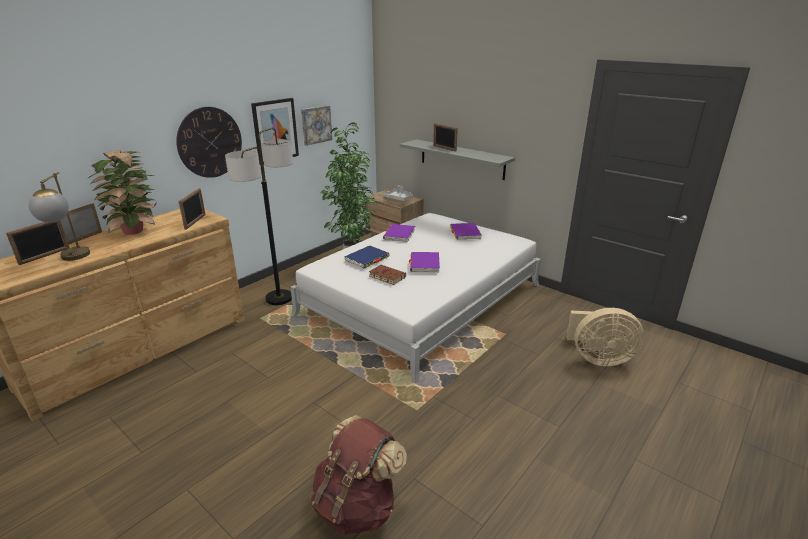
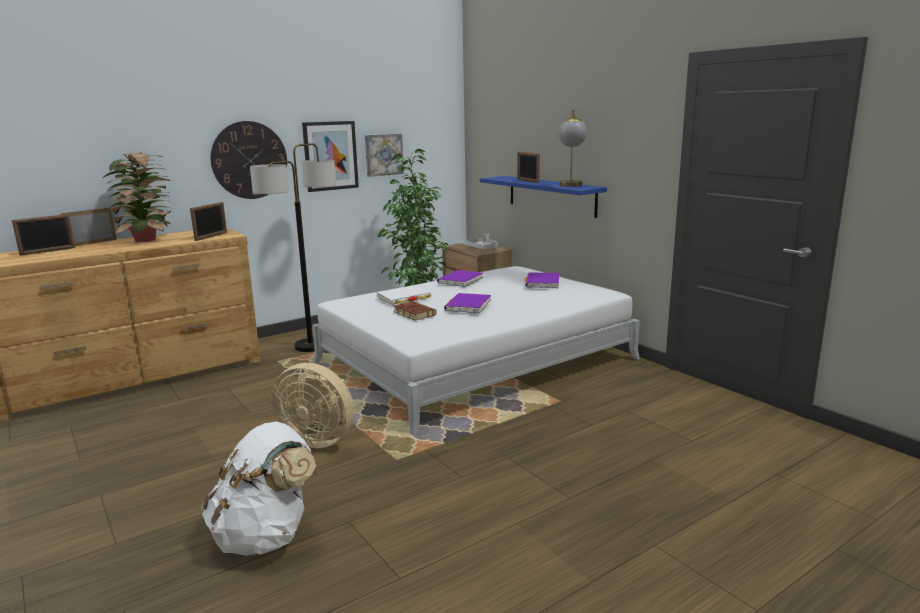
camera: 15 degrees right, 10 degrees down
table lamp [29,172,90,261] -> table lamp moved to [559,109,587,187]
brown backpack [310,415,407,535] -> white backpack [201,421,316,556]
blue book [344,246,390,268] -> white book [376,286,431,305]
grey shelf [400,139,515,180] -> blue shelf [480,176,607,218]
beige fan [566,308,644,366] -> beige fan moved to [271,363,354,448]

